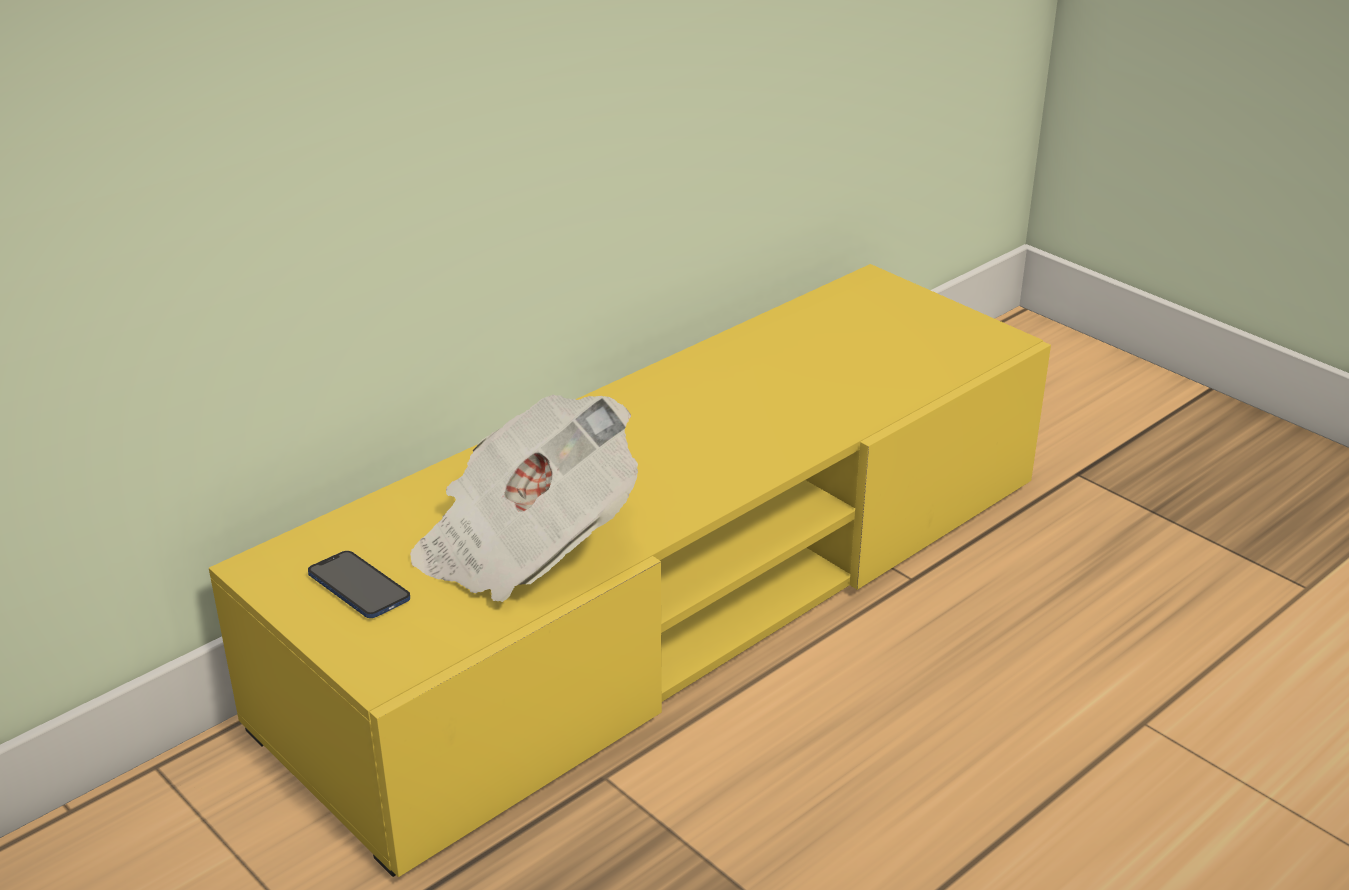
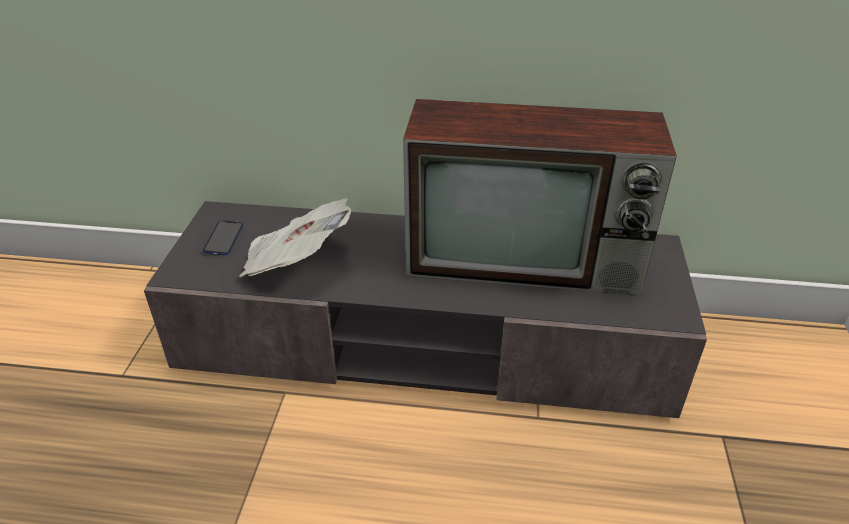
camera: 50 degrees right, 5 degrees up
yellow tv stand [209,264,1051,877] -> grey tv stand [144,201,707,418]
none -> television [403,99,677,295]

